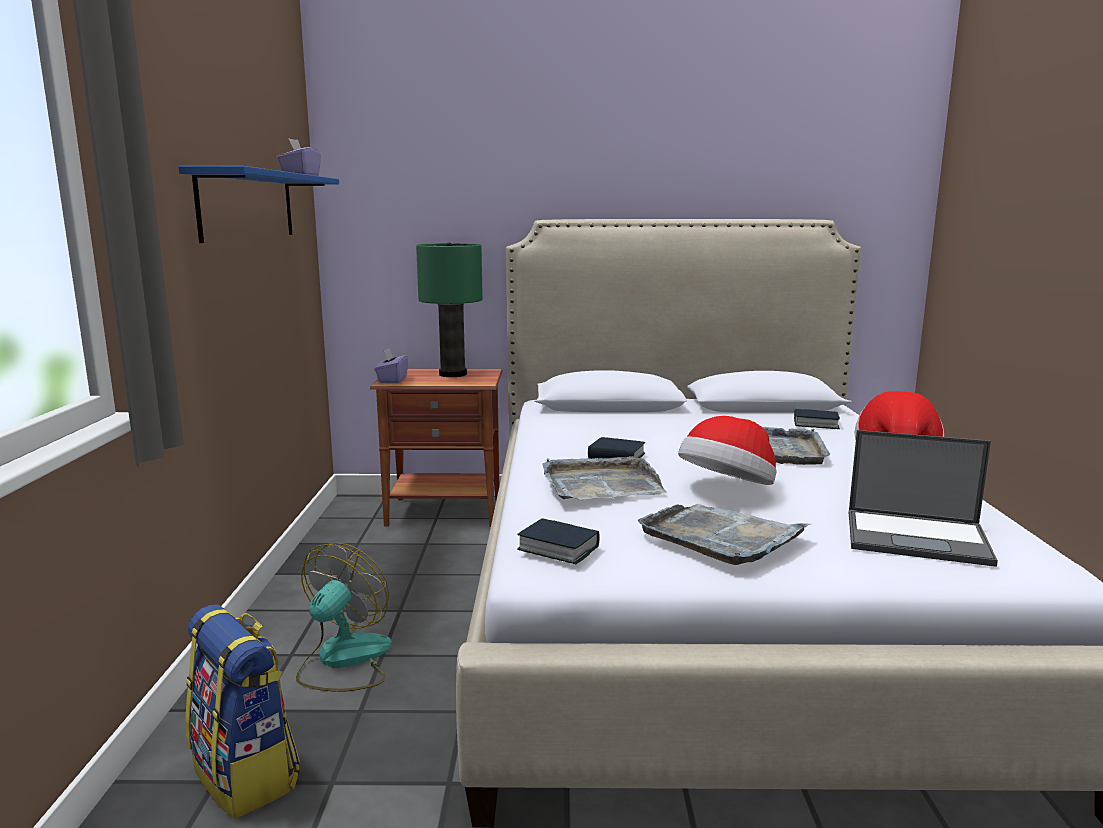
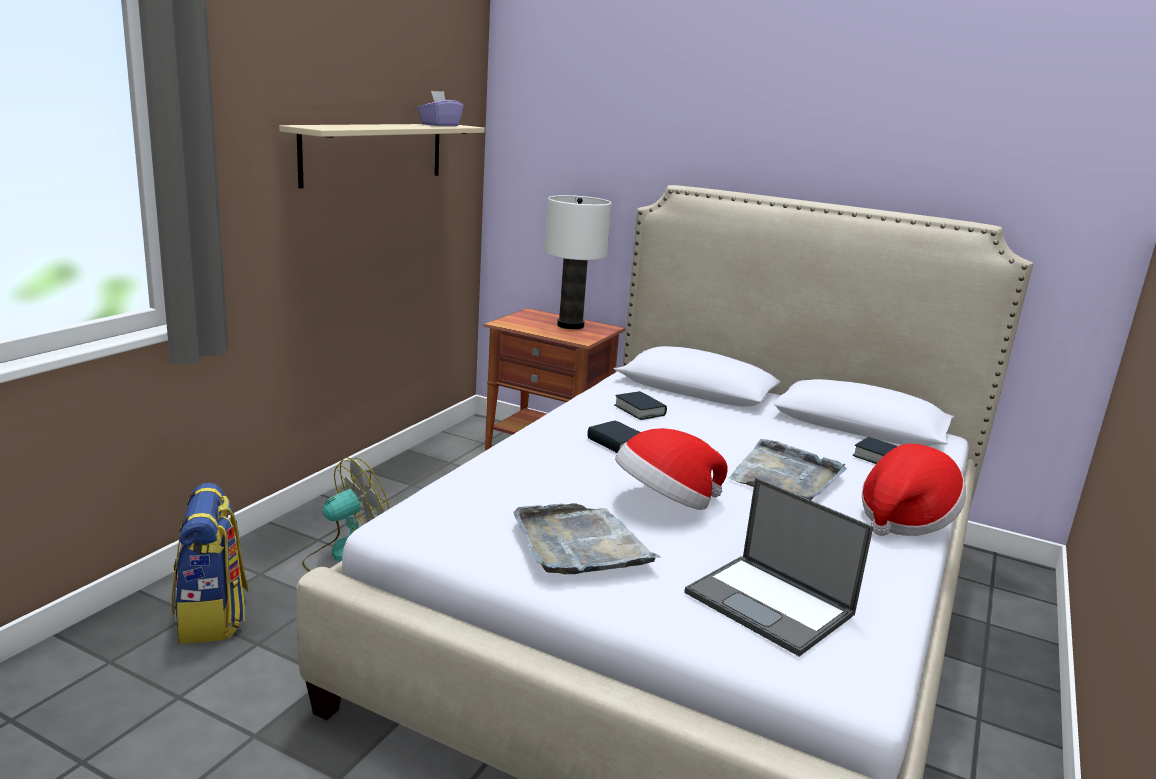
camera: 25 degrees right, 5 degrees up
blue shelf [179,166,339,243] -> beige shelf [279,124,485,189]
purple tissue box [374,348,408,383] -> none
green table lamp [416,243,483,377] -> white table lamp [545,195,612,329]
book [517,518,600,564] -> book moved to [614,391,667,420]
grey tray [543,456,667,500] -> none

